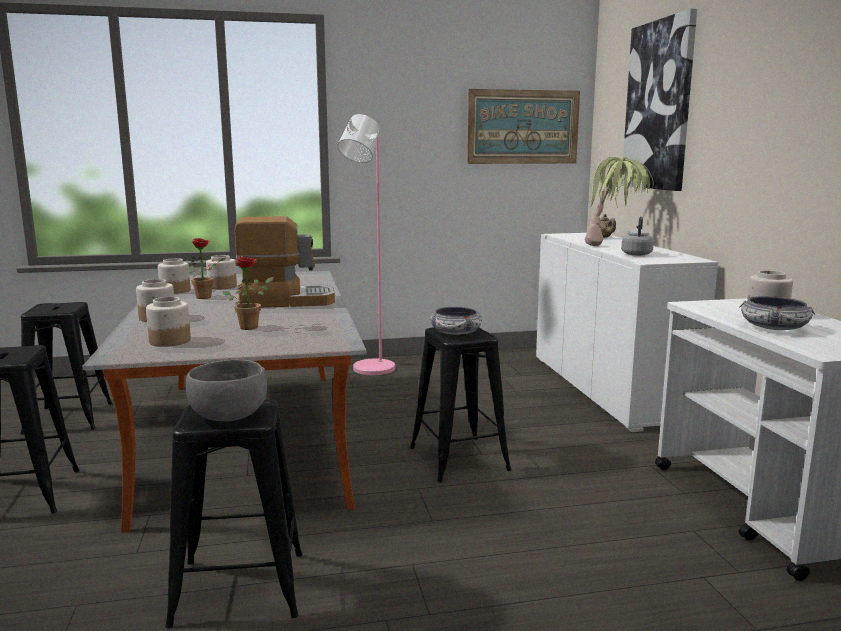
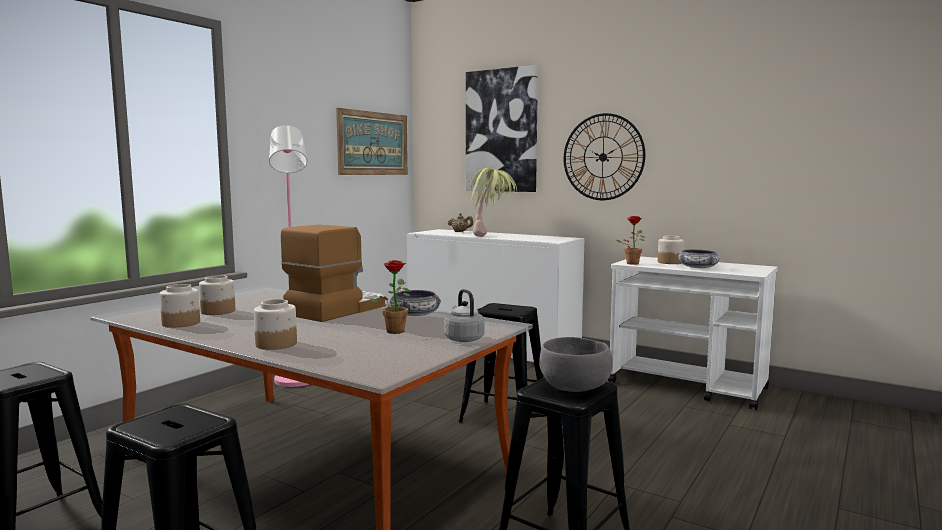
camera: 45 degrees left, 5 degrees down
jar [146,297,191,347] -> none
potted plant [189,238,227,299] -> potted plant moved to [616,216,645,265]
bowl [430,307,483,335] -> bowl moved to [390,290,441,316]
grey kettle [621,217,654,256] -> grey kettle moved to [444,289,485,342]
none -> wall clock [564,113,645,200]

